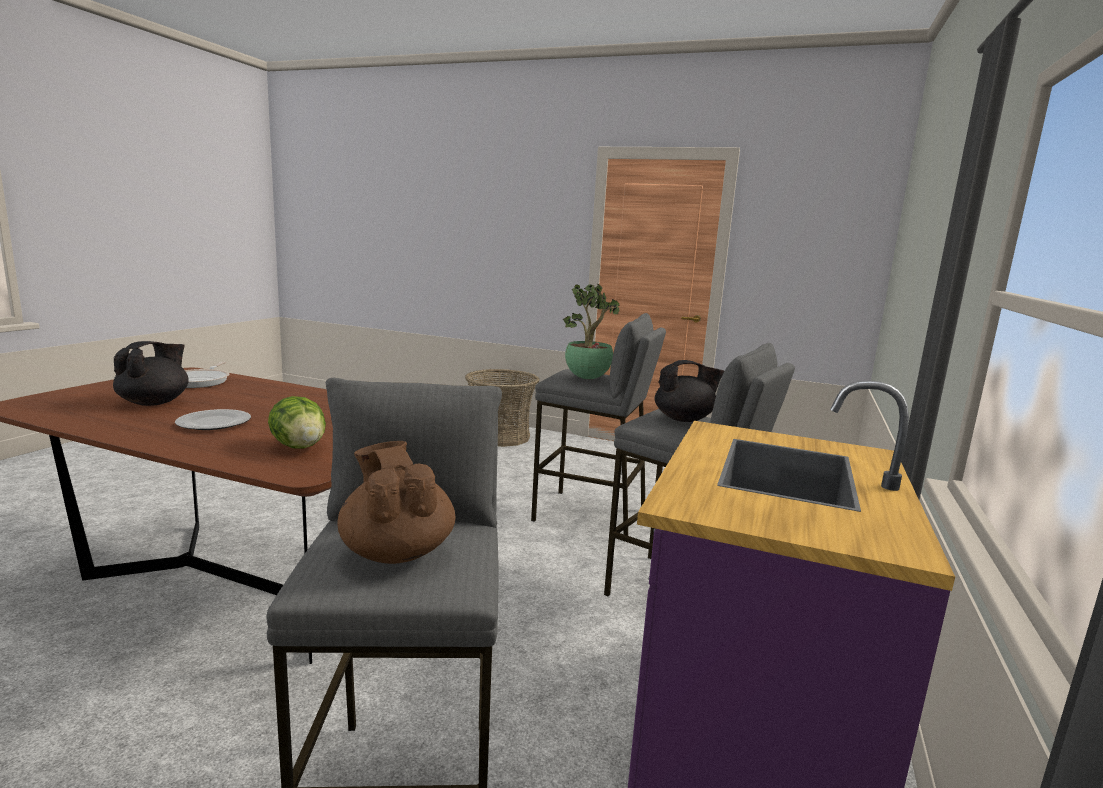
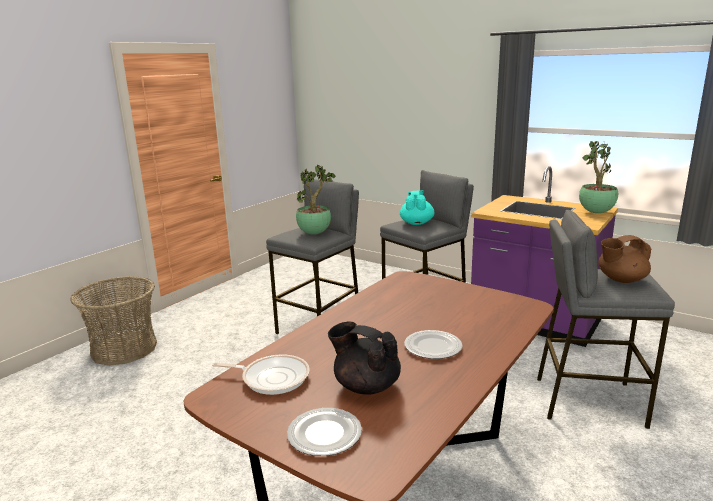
camera: 75 degrees left, 5 degrees up
lettuce [268,396,326,449] -> none
black teapot [655,360,724,422] -> turquoise teapot [400,190,434,225]
none -> plate [287,408,362,456]
none -> potted plant [579,141,618,213]

